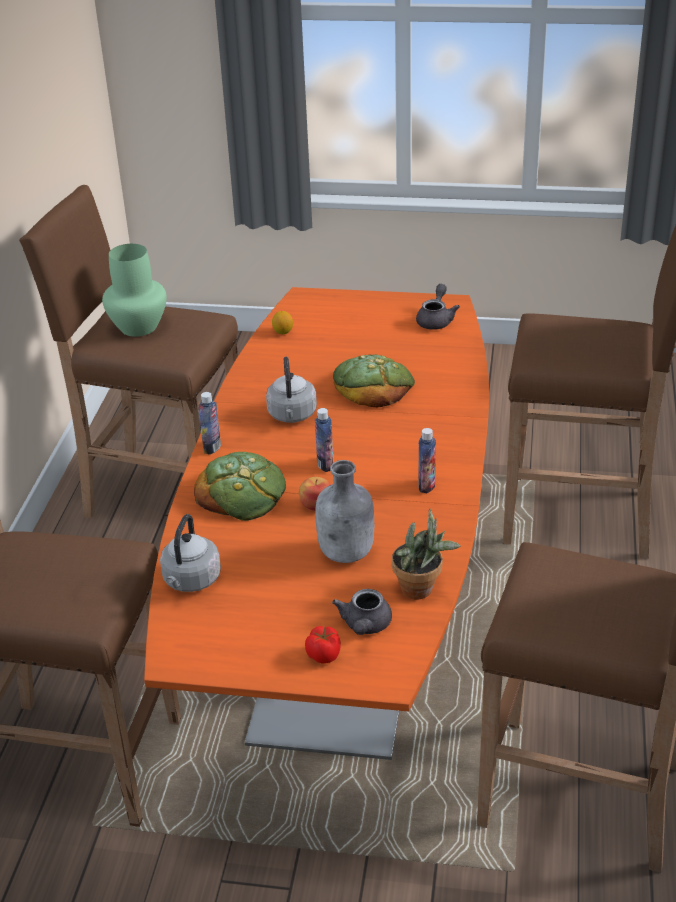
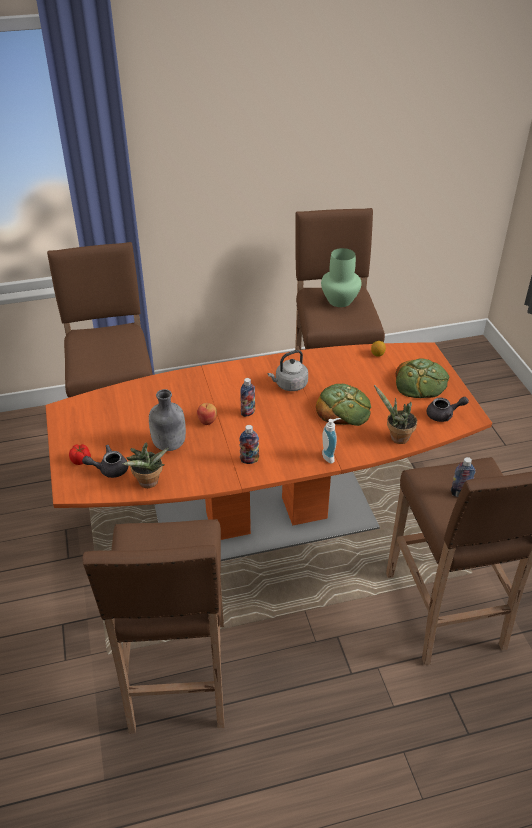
camera: 65 degrees right, 5 degrees up
grey kettle [160,514,221,592] -> none
bread [194,452,286,521] -> bread moved to [396,358,449,398]
bottle [198,392,221,455] -> bottle moved to [451,457,476,497]
none -> soap dispenser [322,418,341,463]
none -> potted plant [374,385,417,444]

